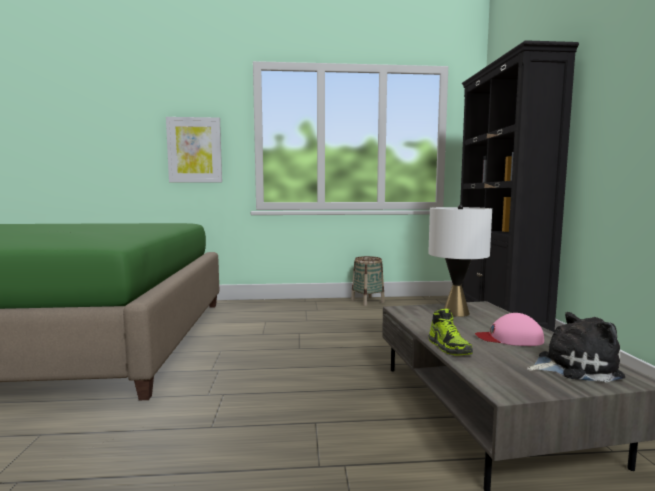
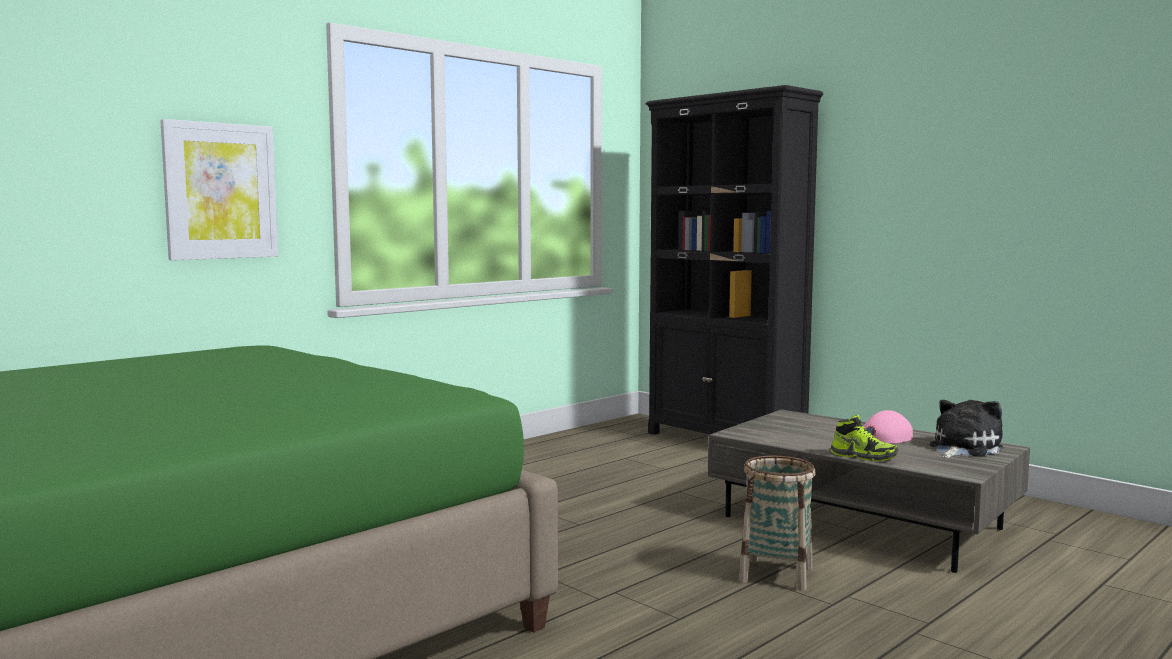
camera: 40 degrees left, 0 degrees up
basket [351,256,385,306] -> basket moved to [739,456,816,591]
white table lamp [428,204,492,317] -> none

